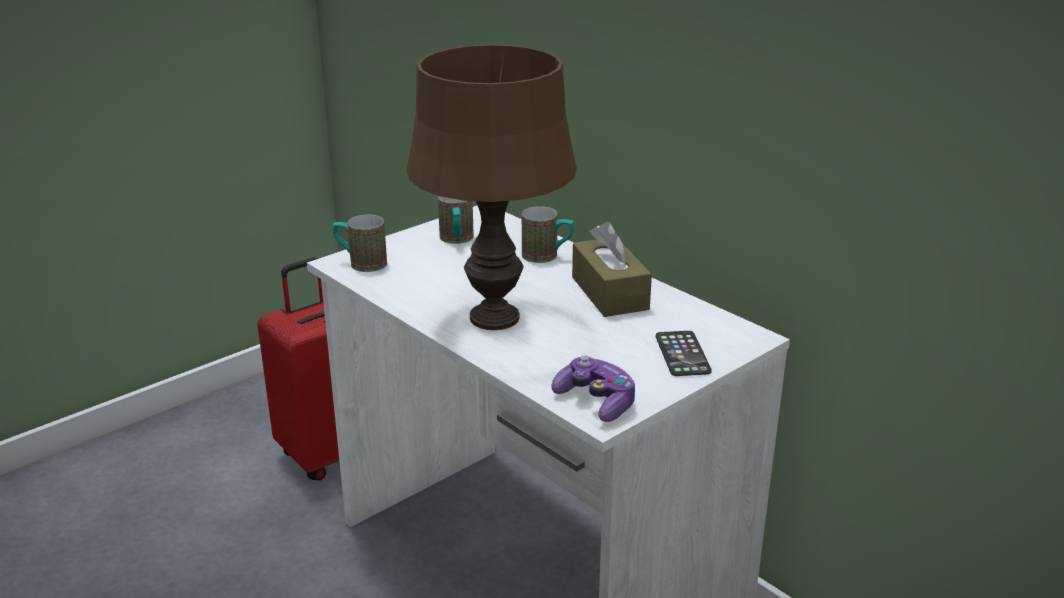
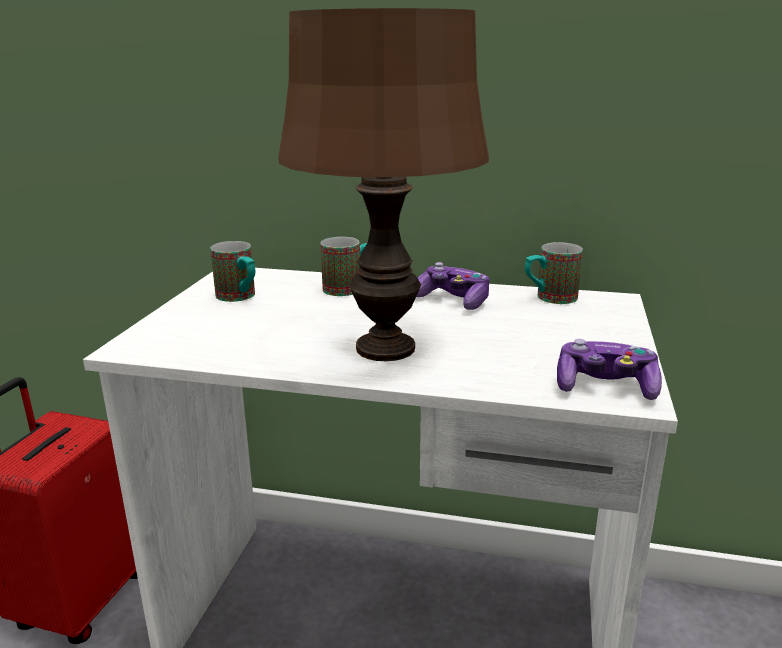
camera: 35 degrees left, 5 degrees down
mug [333,214,387,272] -> mug moved to [525,242,583,304]
brown tissue box [572,222,652,317] -> game controller [416,262,490,310]
phone [656,331,712,376] -> none

